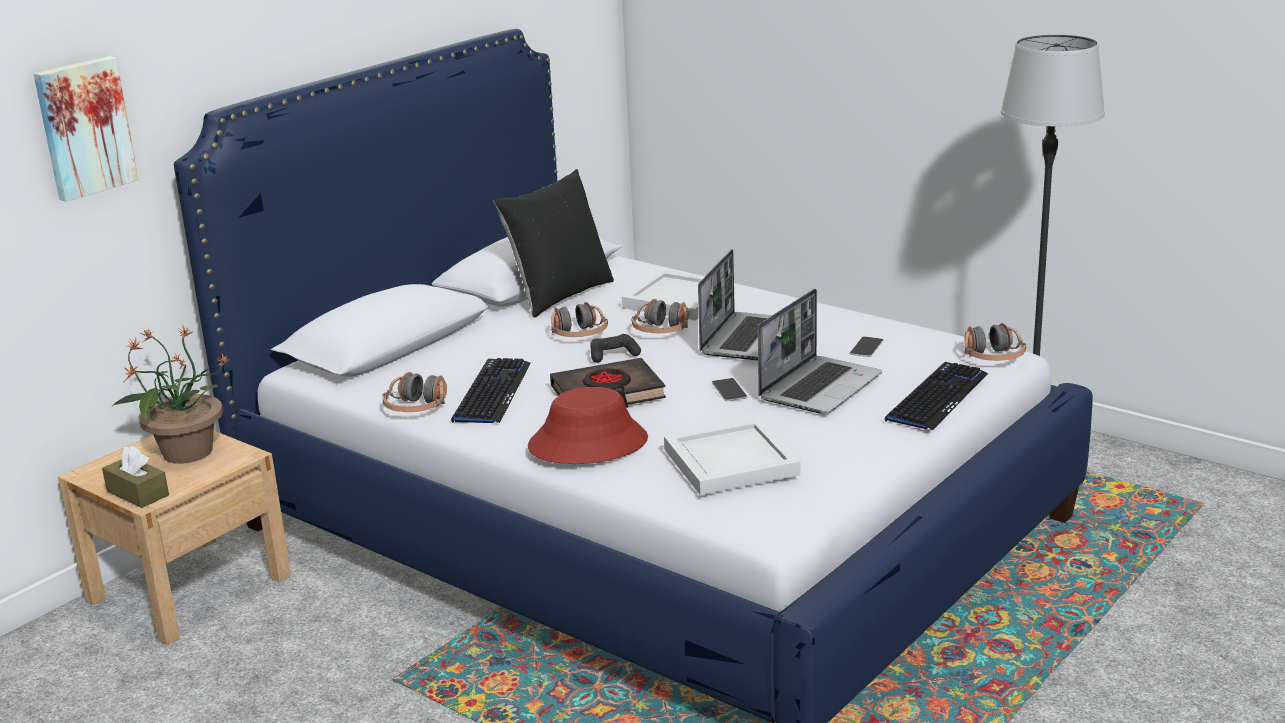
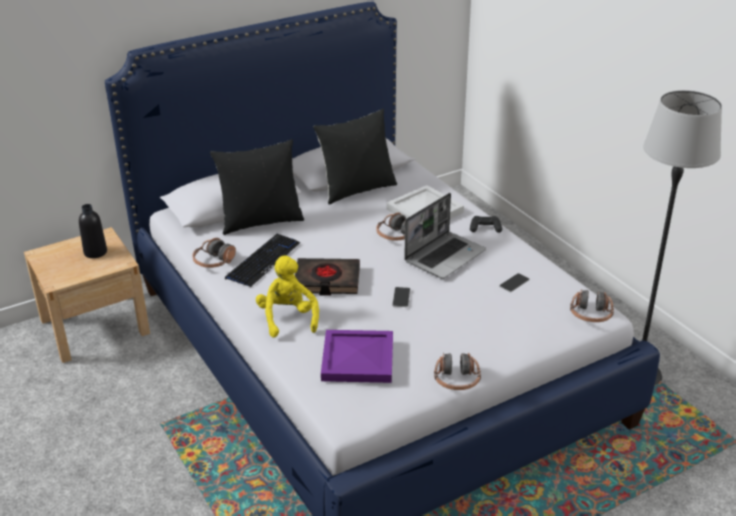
camera: 20 degrees right, 10 degrees up
picture [34,56,139,202] -> none
brown tissue box [102,445,169,508] -> none
potted plant [113,325,229,464] -> black bottle [79,204,107,258]
red hat [528,387,648,464] -> yellow plush toy [256,256,319,338]
headphones [551,302,608,337] -> headphones moved to [434,353,481,390]
black game controller [591,334,641,363] -> black game controller moved to [470,216,502,233]
white tray [664,418,801,495] -> purple tray [321,330,393,383]
laptop [758,289,882,414] -> none
keyboard [885,362,988,431] -> none
none -> black pillow [210,139,304,235]

